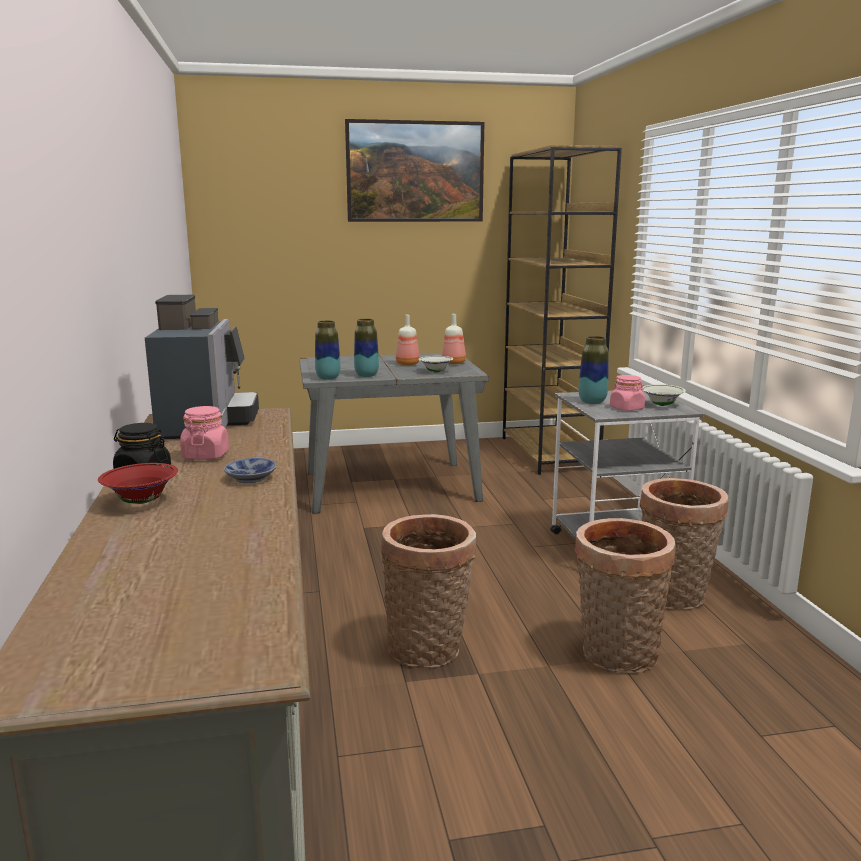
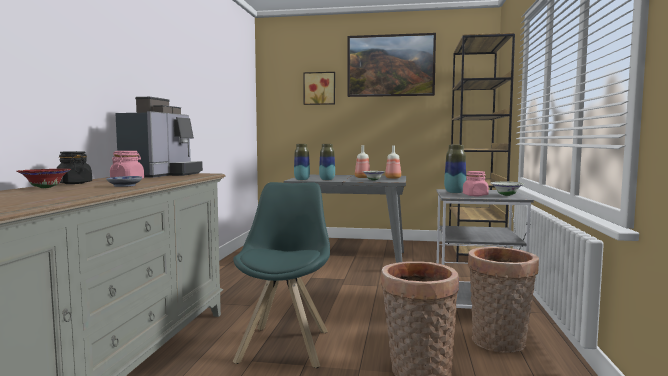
camera: 20 degrees right, 10 degrees down
basket [381,514,477,668] -> turquoise chair [233,182,330,368]
none -> picture [303,72,335,105]

